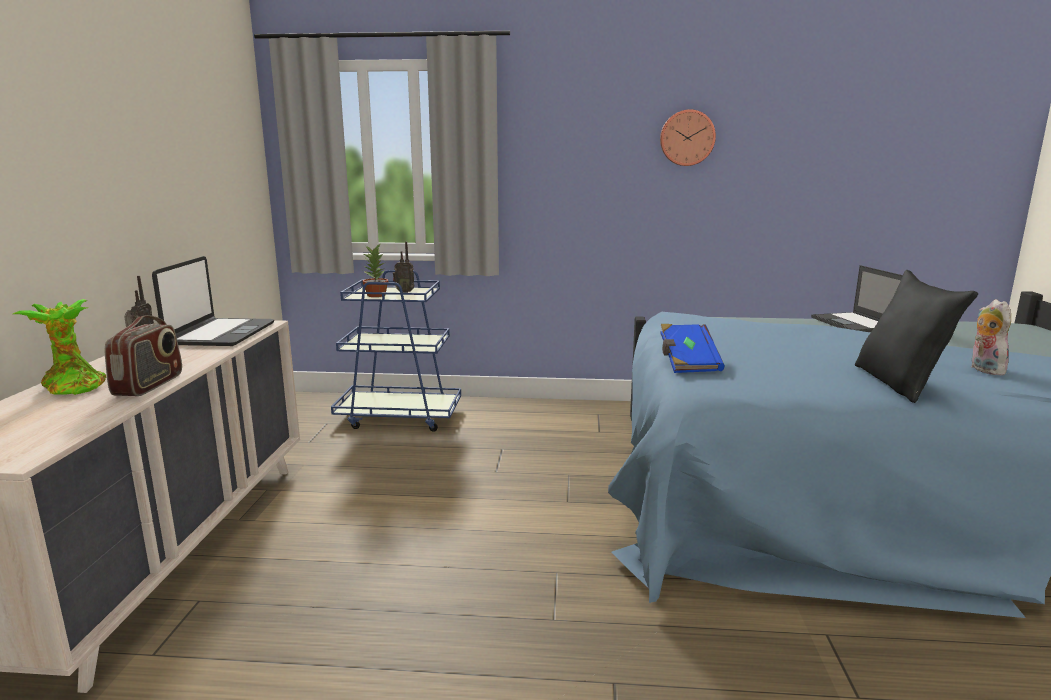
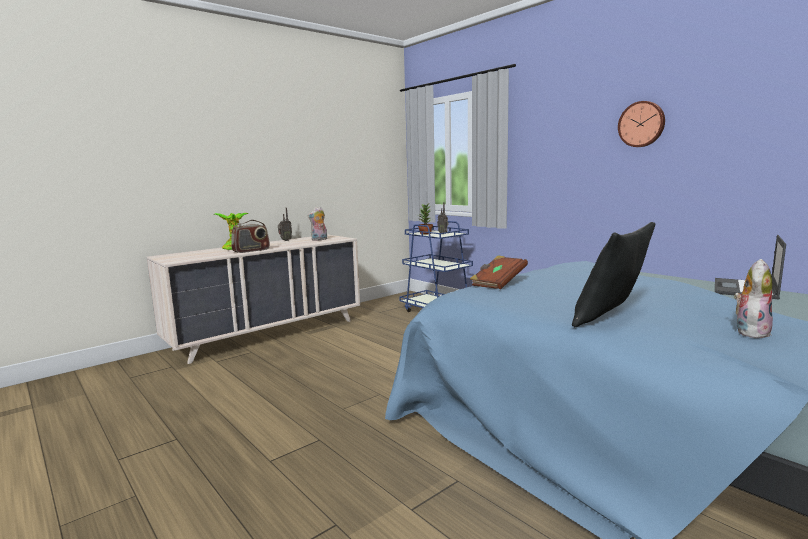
camera: 45 degrees right, 5 degrees down
laptop [152,256,274,346] -> plush toy [307,207,327,241]
blue book [660,324,724,373] -> brown book [470,255,528,289]

